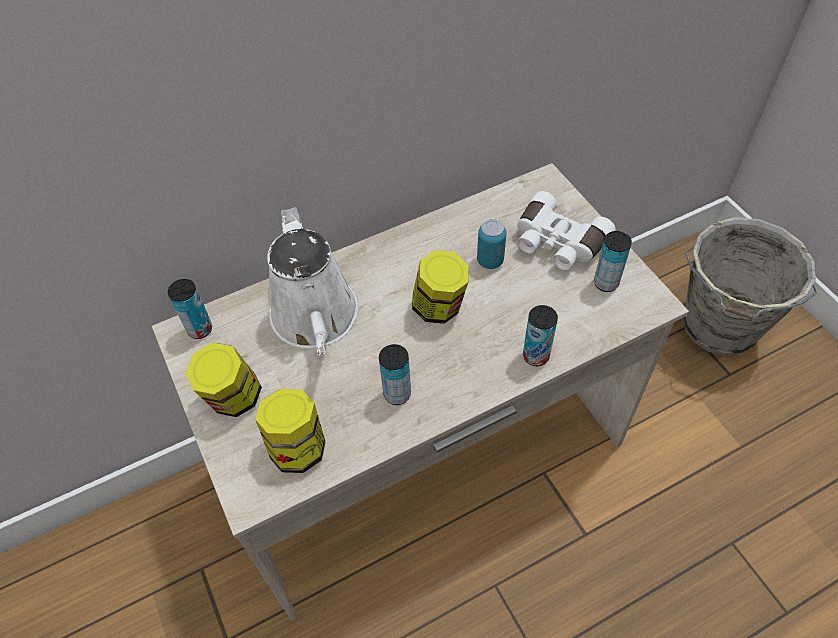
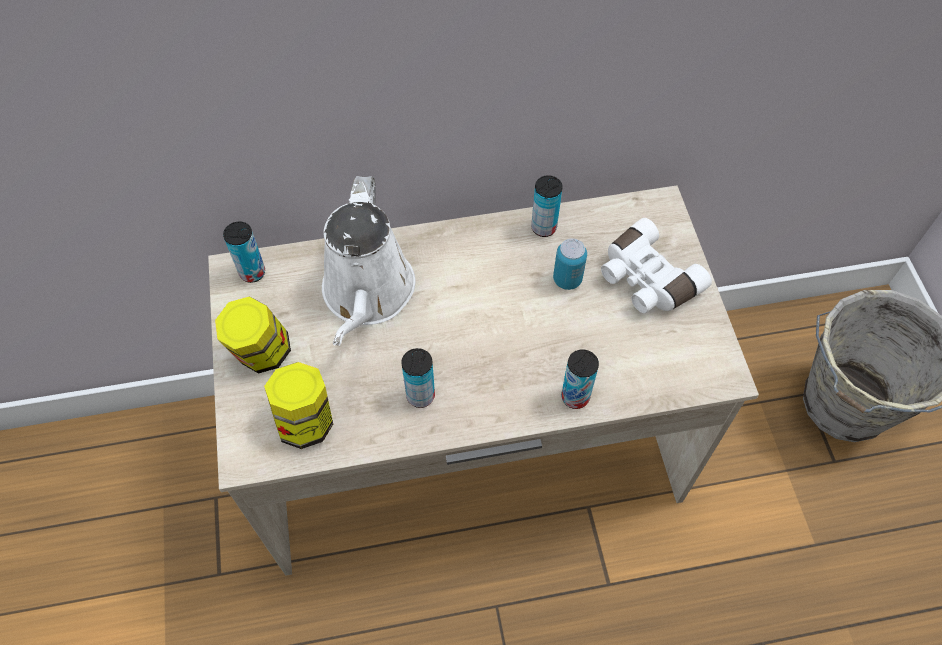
camera: 15 degrees right, 5 degrees up
jar [412,250,469,324] -> none
can [594,231,632,292] -> can moved to [531,175,563,237]

